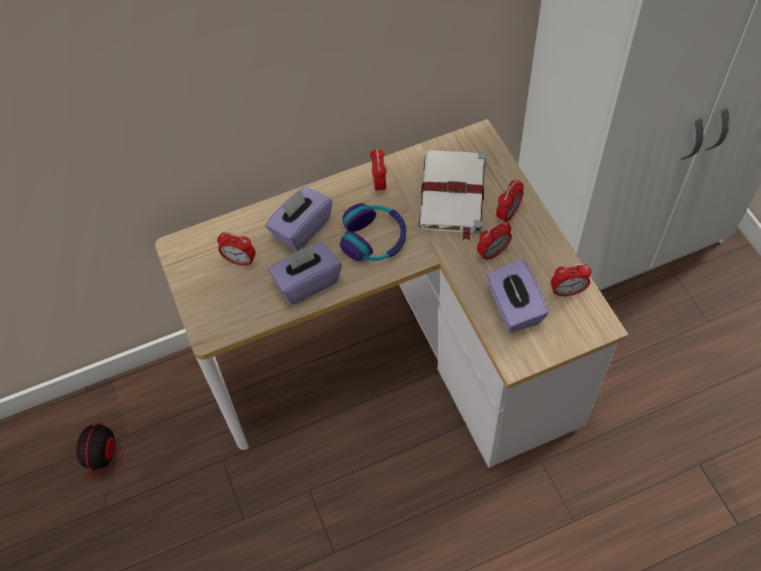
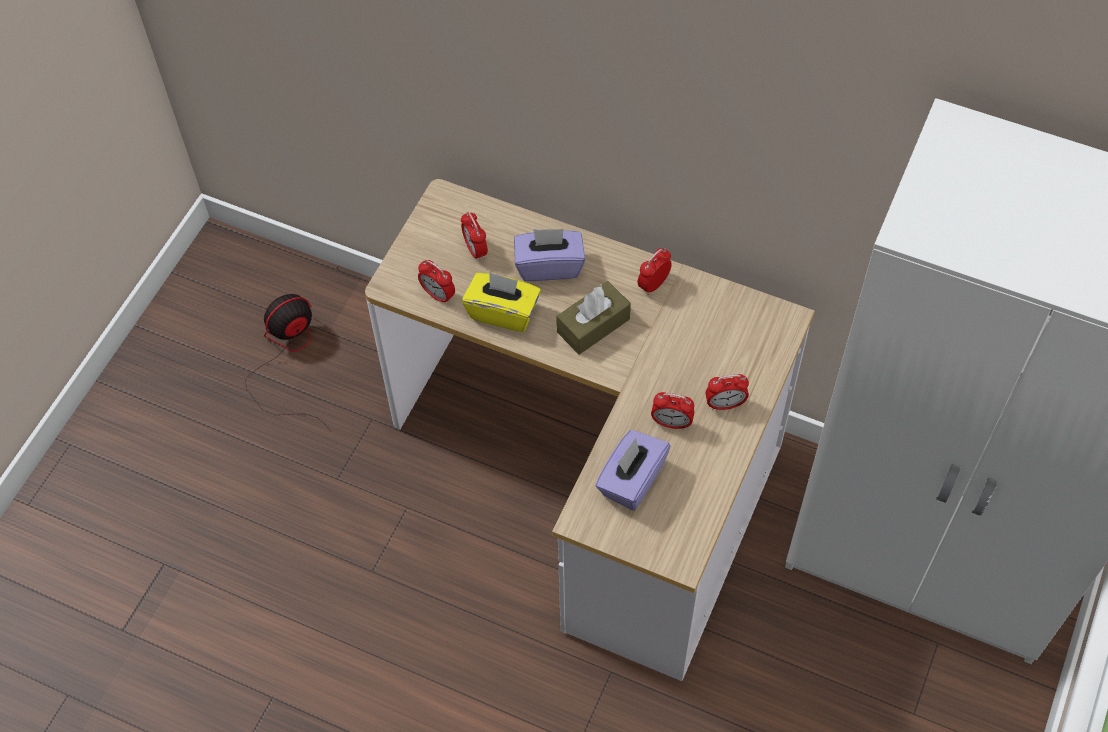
camera: 45 degrees right, 0 degrees up
purple tissue box [269,242,341,304] -> yellow tissue box [462,272,541,332]
headphones [340,203,406,261] -> brown tissue box [556,281,631,355]
white book [418,150,486,241] -> none
alarm clock [551,263,591,297] -> alarm clock moved to [418,260,455,304]

